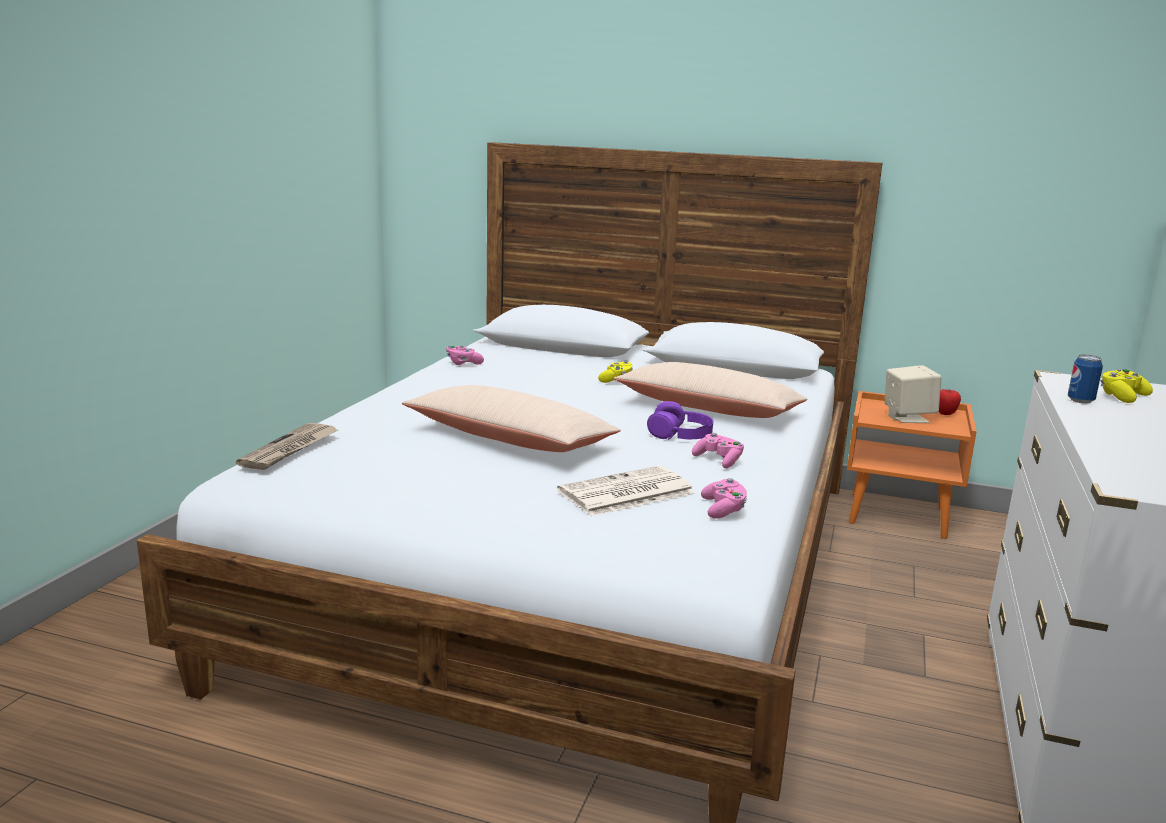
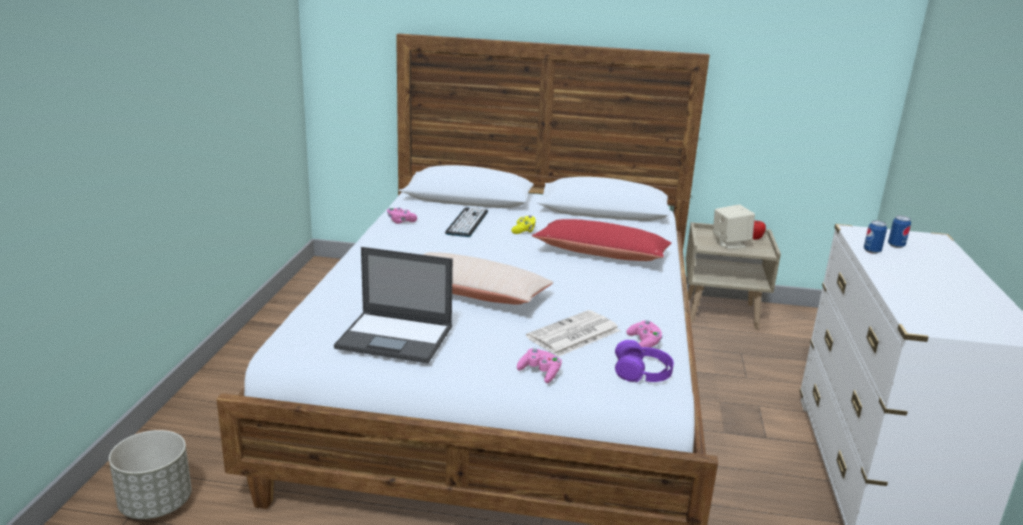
camera: 10 degrees left, 5 degrees up
newspaper [236,423,338,470] -> none
beige pillow [614,362,808,418] -> red pillow [532,219,671,261]
purple headphones [647,401,713,440] -> purple headphones moved to [615,340,674,382]
pink game controller [692,433,744,468] -> pink game controller moved to [517,348,562,383]
orange nightstand [847,391,977,539] -> beige nightstand [686,222,781,329]
yellow game controller [1100,369,1153,403] -> can [888,216,911,248]
none -> grey planter [109,430,192,519]
none -> laptop [334,247,453,363]
none -> keyboard [445,207,488,237]

